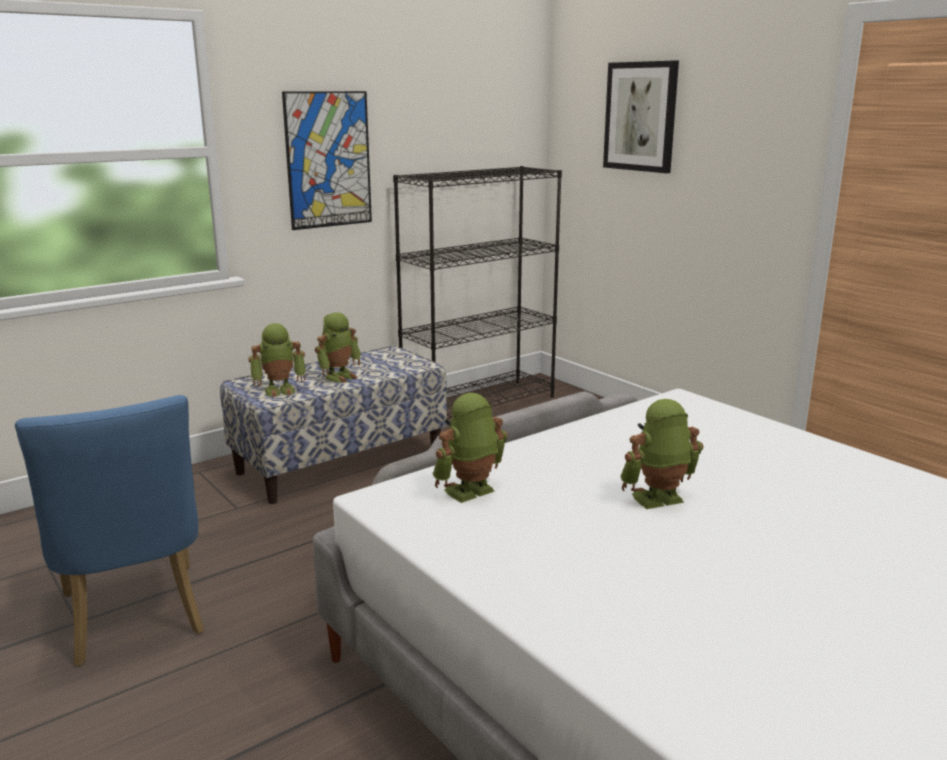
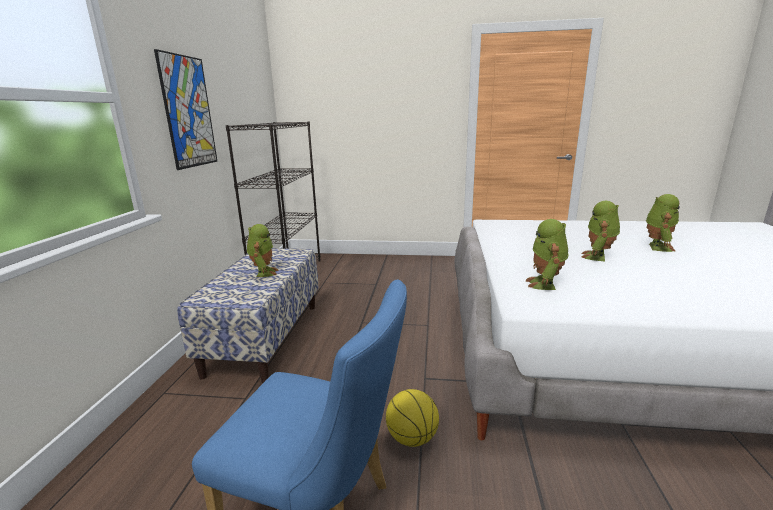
camera: 45 degrees left, 0 degrees up
toy robot [248,323,306,398] -> toy robot moved to [646,194,680,252]
picture [603,61,679,173] -> none
none -> basketball [386,389,439,447]

